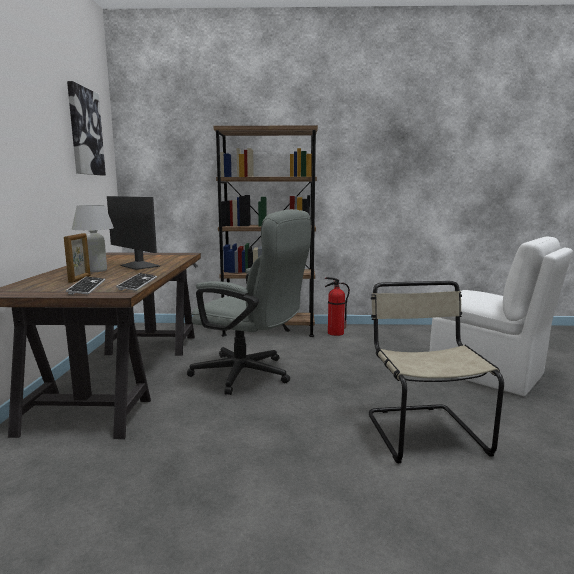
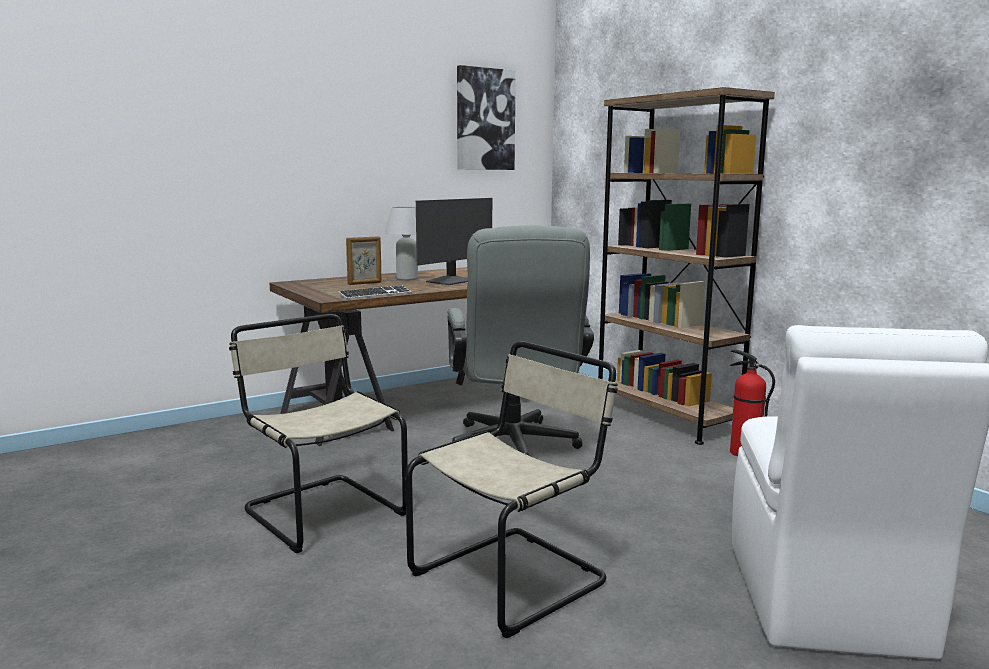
camera: 55 degrees right, 0 degrees up
keyboard [66,276,105,295] -> none
monitor [107,196,160,270] -> monitor turned 150 degrees counterclockwise [416,198,492,285]
none -> beige chair [229,314,408,553]

